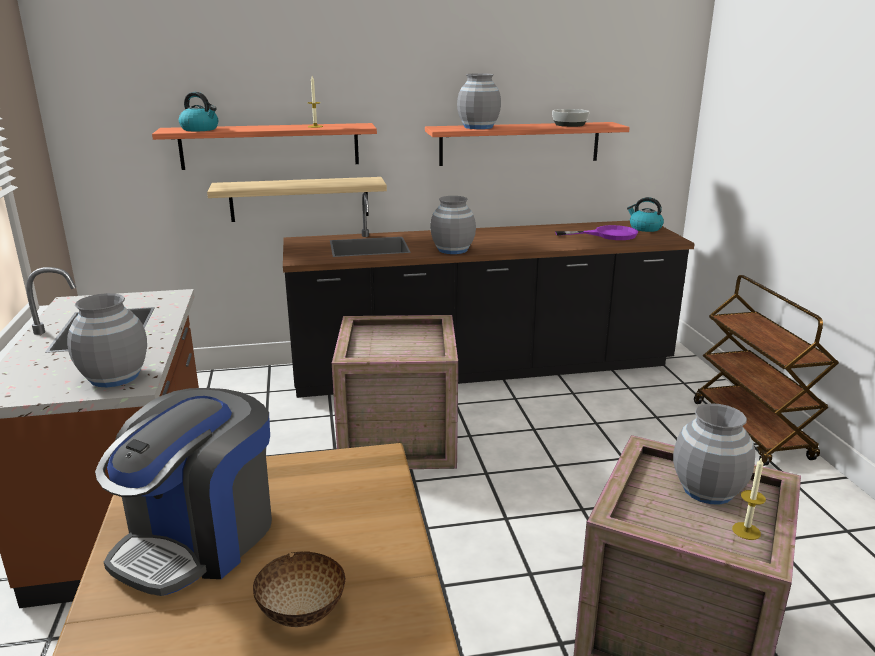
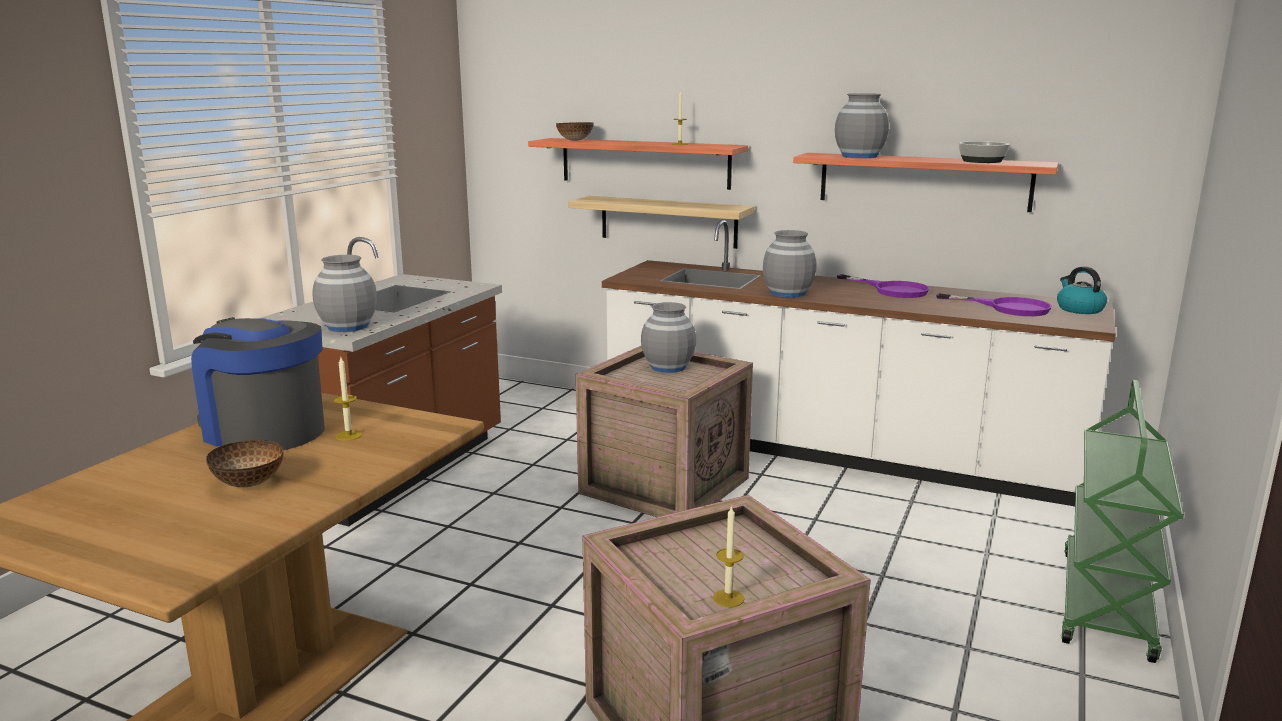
camera: 35 degrees right, 5 degrees down
coffee machine [95,388,272,596] -> coffee machine turned 60 degrees clockwise [191,317,325,450]
kettle [179,92,218,131] -> bowl [556,122,593,141]
black counter [283,193,695,398] -> white counter [602,220,1116,506]
grey vase [673,404,755,505] -> grey vase moved to [641,302,696,373]
brown cart [694,275,839,466] -> green cart [1061,380,1184,663]
none -> candle [334,357,362,441]
none -> purple frying pan [837,274,930,298]

